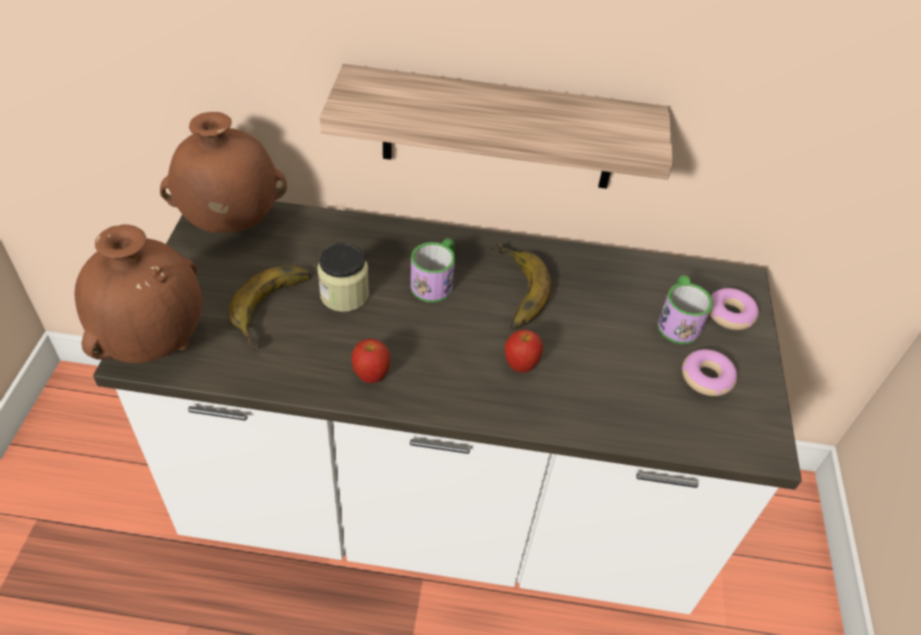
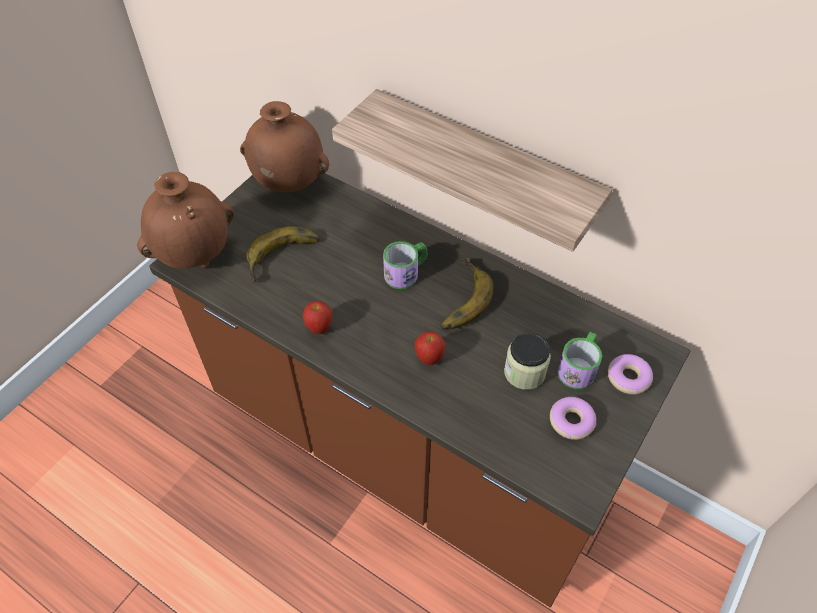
camera: 30 degrees right, 5 degrees up
white counter [93,201,802,614] -> brown counter [149,173,690,607]
jar [317,243,369,312] -> jar moved to [504,333,551,390]

